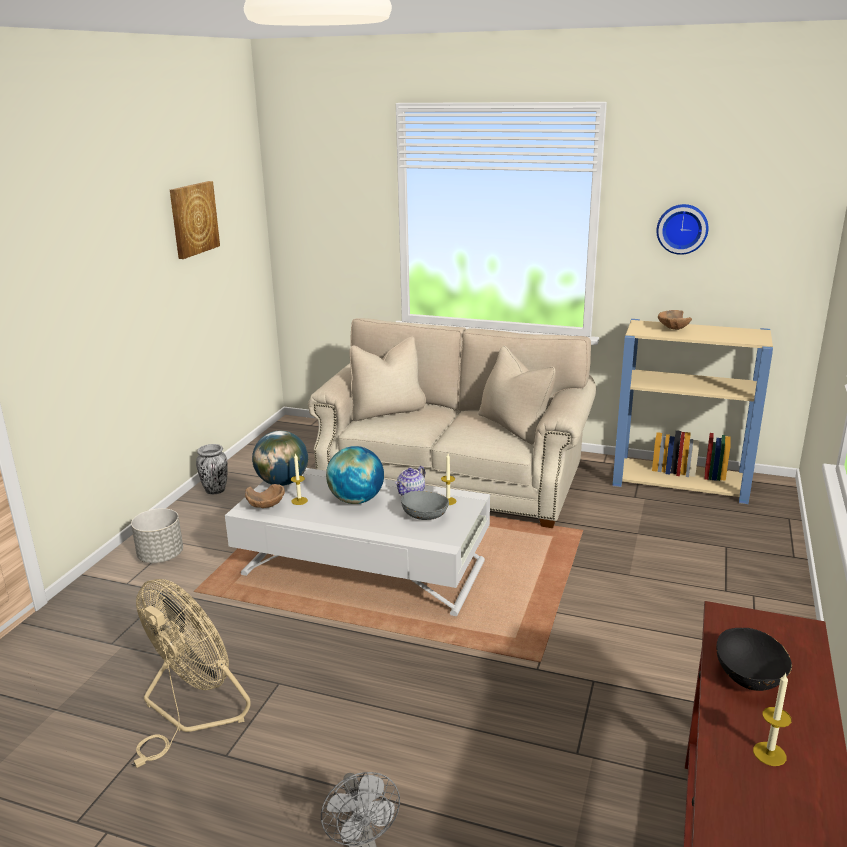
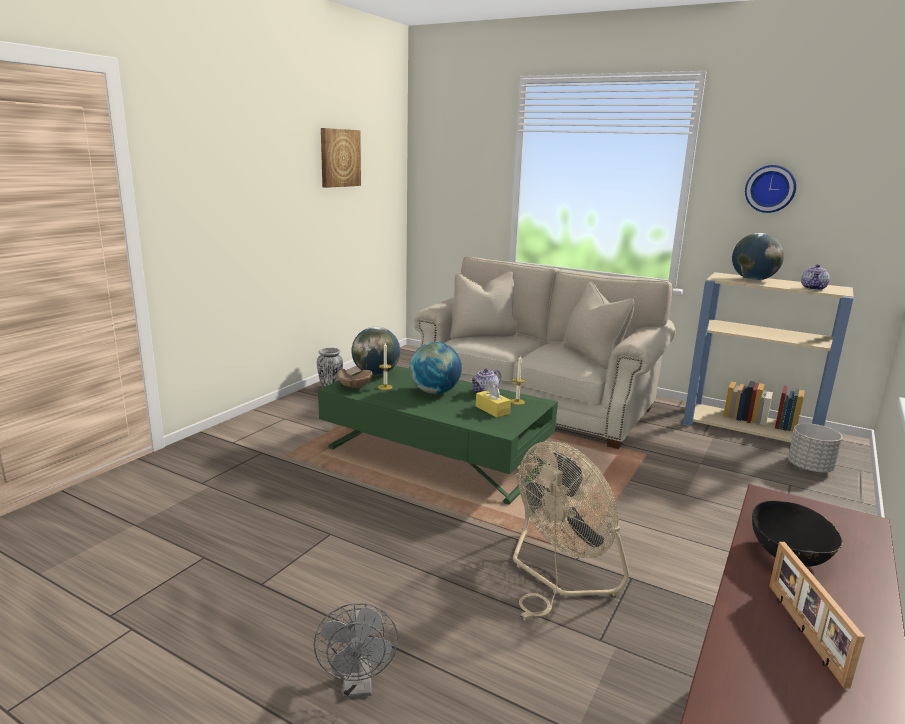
camera: 10 degrees right, 5 degrees down
grey planter [131,508,183,563] -> grey planter moved to [788,423,842,473]
beige fan [131,579,251,768] -> beige fan moved to [513,442,629,621]
white coffee table [225,468,490,616] -> green coffee table [318,366,558,505]
grey bowl [401,491,449,520] -> yellow tissue box [476,383,511,417]
brown bowl [658,310,692,330] -> globe [732,233,784,281]
candle [753,673,792,766] -> picture frame [769,542,865,689]
none -> teapot [801,264,830,290]

